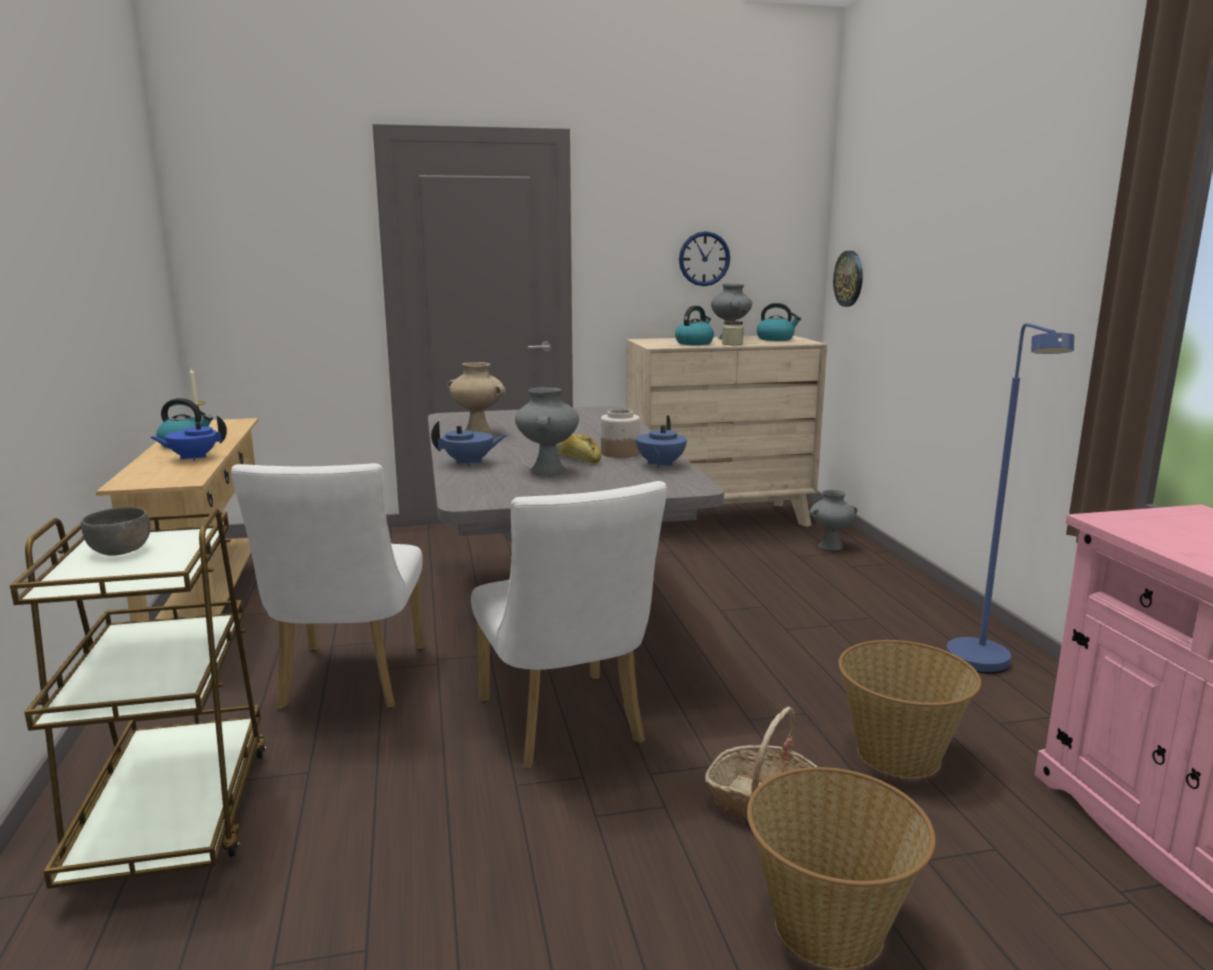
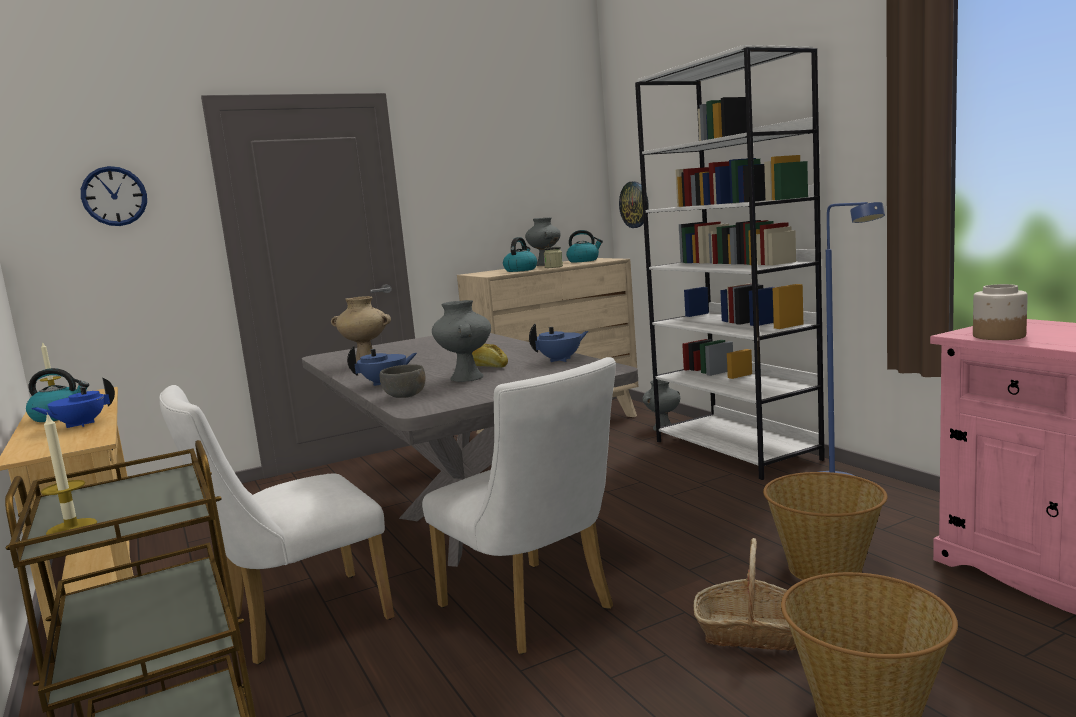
camera: 15 degrees left, 5 degrees down
grey bowl [81,507,151,556] -> grey bowl moved to [380,364,426,398]
white chair [231,463,424,709] -> white chair turned 75 degrees clockwise [159,385,394,664]
jar [601,409,640,458] -> jar moved to [973,284,1028,340]
blue teapot [636,416,687,468] -> blue teapot turned 120 degrees counterclockwise [529,324,588,362]
wall clock [679,231,730,286] -> wall clock moved to [81,166,147,226]
none -> candle [41,413,97,535]
none -> white bookcase [635,45,825,480]

